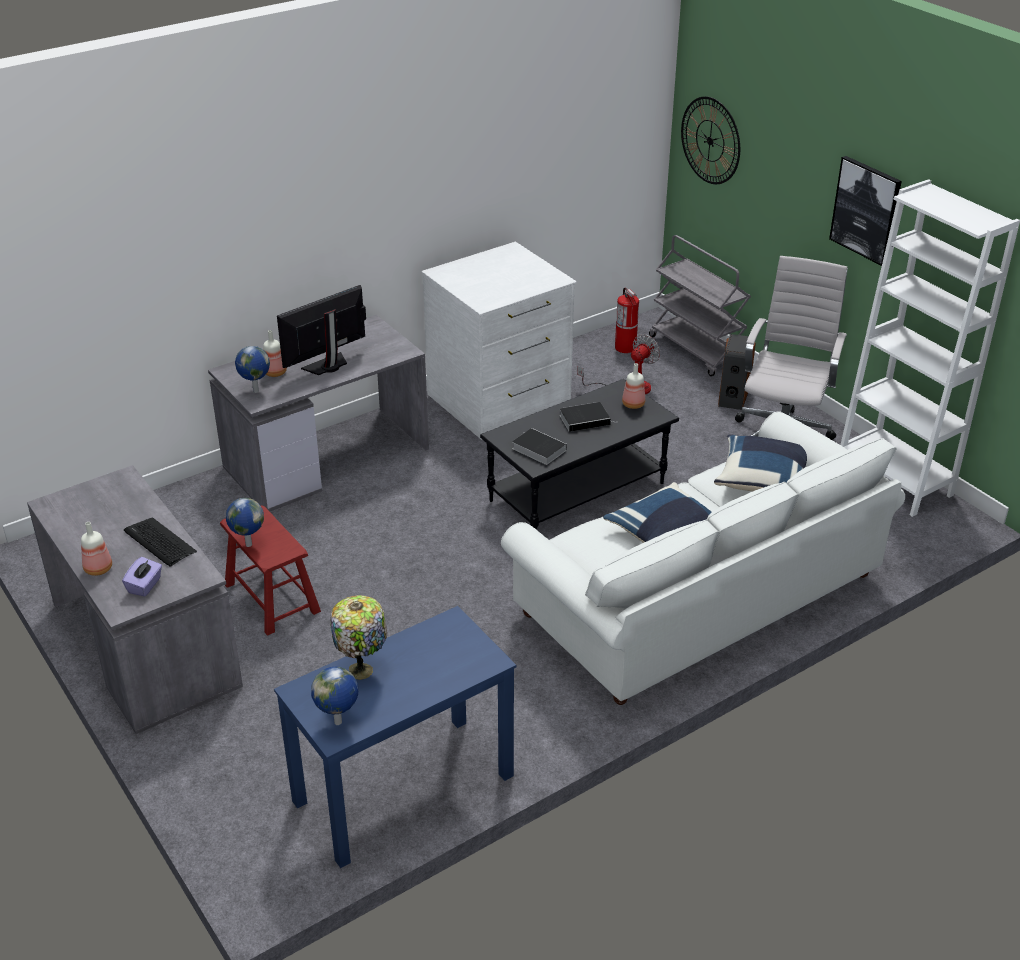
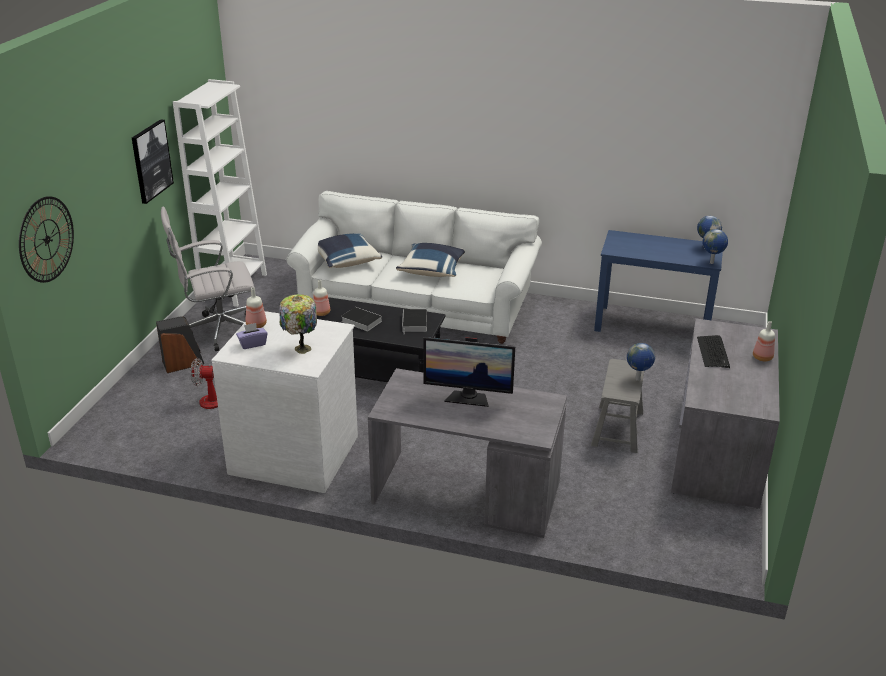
camera: 130 degrees left, 5 degrees down
purple tissue box [122,557,162,597] -> purple tissue box moved to [236,323,268,349]
red stool [220,505,321,635] -> grey stool [591,359,644,453]
globe [235,346,270,393] -> globe moved to [703,229,728,264]
bottle [263,330,287,377] -> bottle moved to [246,287,267,328]
table lamp [330,595,387,680] -> table lamp moved to [279,294,317,354]
fire extinguisher [615,287,639,353] -> none
grey cart [649,235,751,376] -> none

